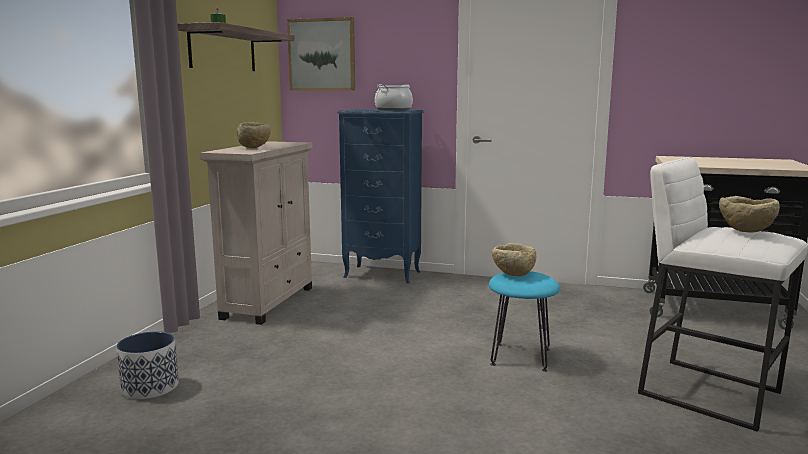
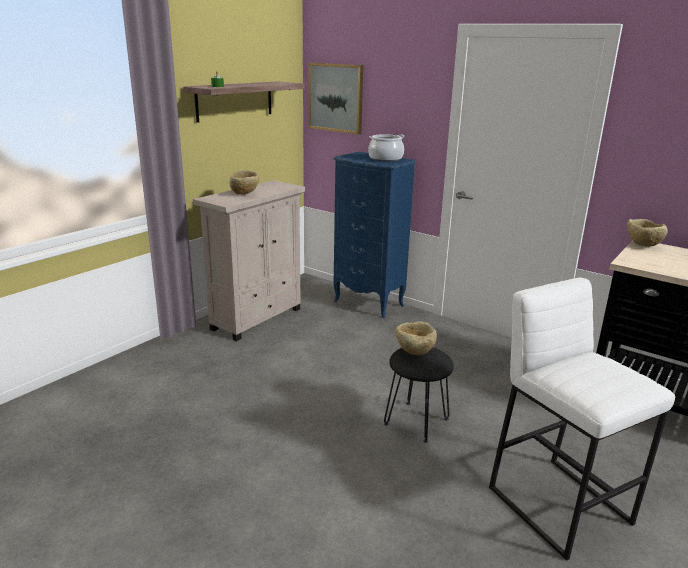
camera: 20 degrees right, 10 degrees up
planter [116,331,179,399] -> none
turquoise stool [489,271,560,372] -> black stool [384,347,454,443]
beige bowl [719,196,780,232] -> beige bowl moved to [627,219,668,247]

